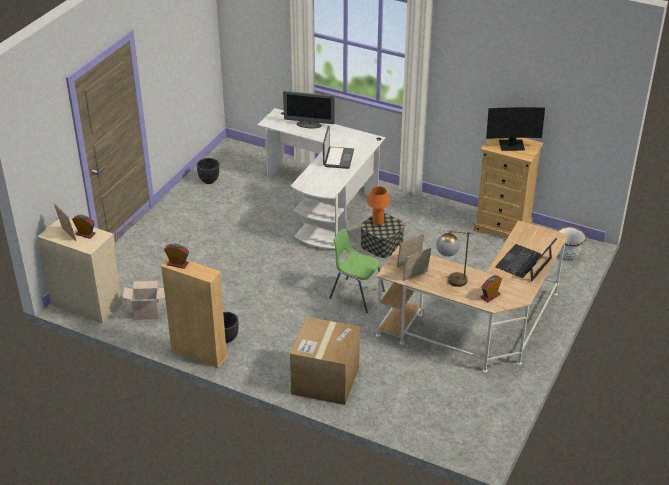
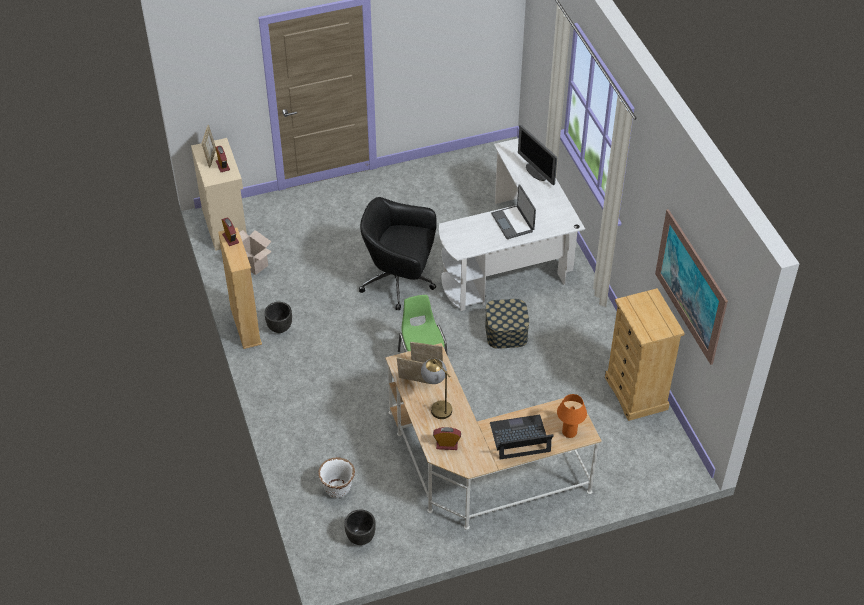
camera: 45 degrees right, 10 degrees up
black planter [197,158,219,184] -> black planter moved to [344,510,376,545]
cardboard box [290,317,360,405] -> none
laptop [323,125,354,169] -> laptop turned 105 degrees clockwise [491,184,536,239]
orange table lamp [367,187,390,225] -> orange table lamp moved to [557,394,587,438]
monitor [486,107,545,151] -> none
white planter [558,227,586,260] -> white planter moved to [318,457,355,498]
none -> black office chair [359,197,437,311]
none -> picture [655,209,728,365]

